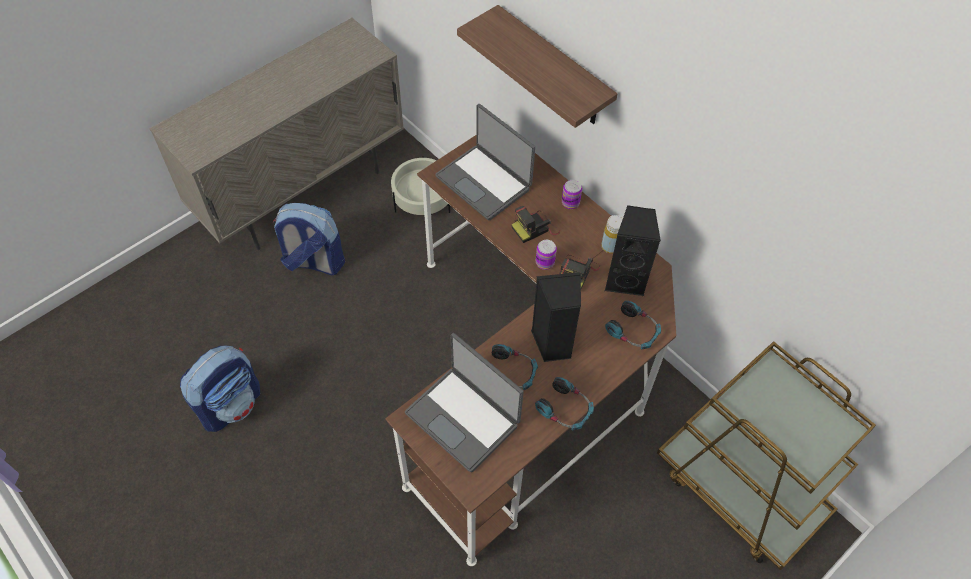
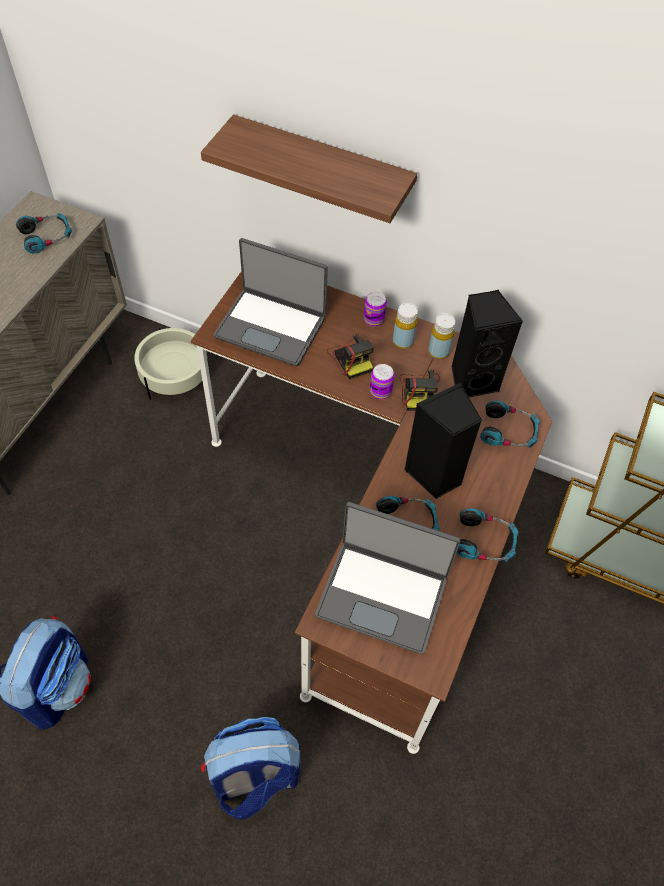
camera: 25 degrees left, 0 degrees up
backpack [273,203,345,275] -> backpack moved to [201,717,300,819]
camera [511,206,560,243] -> camera turned 60 degrees counterclockwise [327,333,374,380]
none -> headphones [16,213,72,253]
none -> yellow bottle [393,303,418,349]

